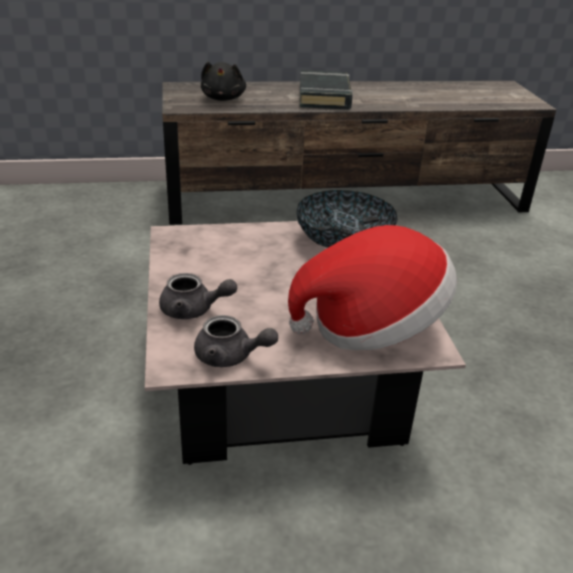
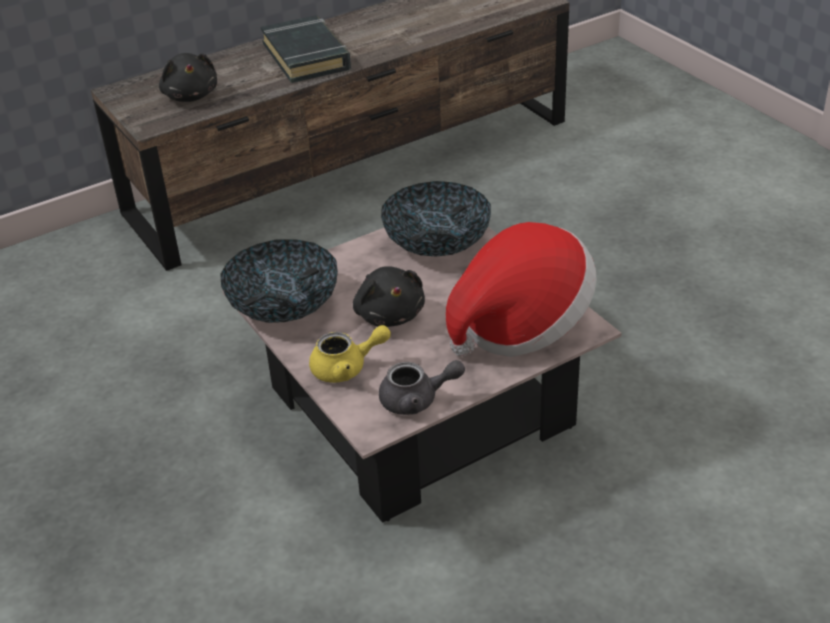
camera: 20 degrees left, 5 degrees up
grey teapot [159,273,237,319] -> yellow teapot [309,325,391,383]
none -> bowl [220,239,338,323]
none -> black plush toy [353,266,425,327]

